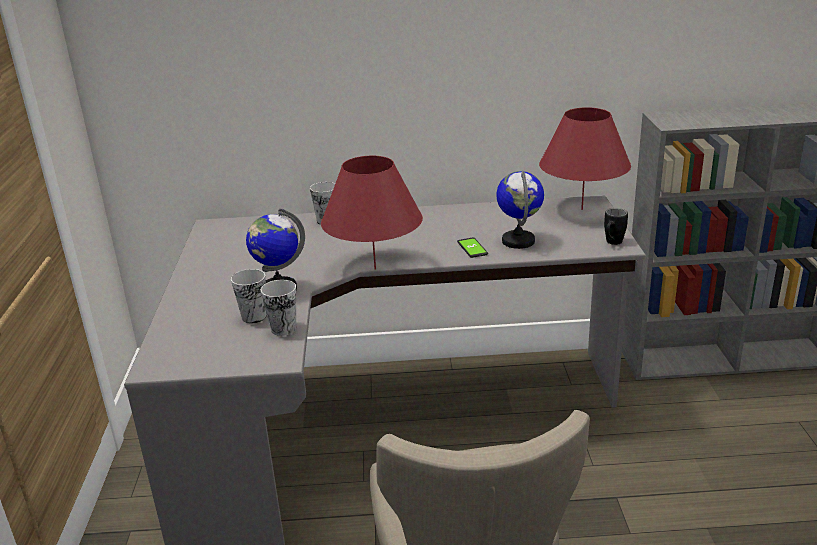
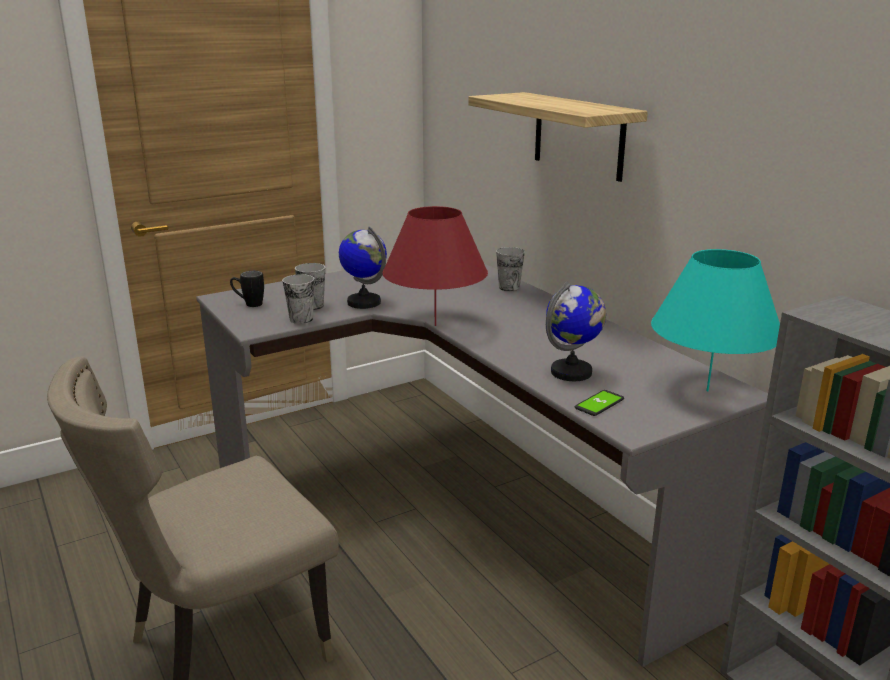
camera: 60 degrees right, 5 degrees down
phone [457,238,488,258] -> phone moved to [575,390,624,416]
red table lamp [539,107,631,210] -> turquoise table lamp [651,249,780,391]
black mug [604,208,628,245] -> black mug moved to [230,271,264,307]
none -> shelf [468,92,648,182]

